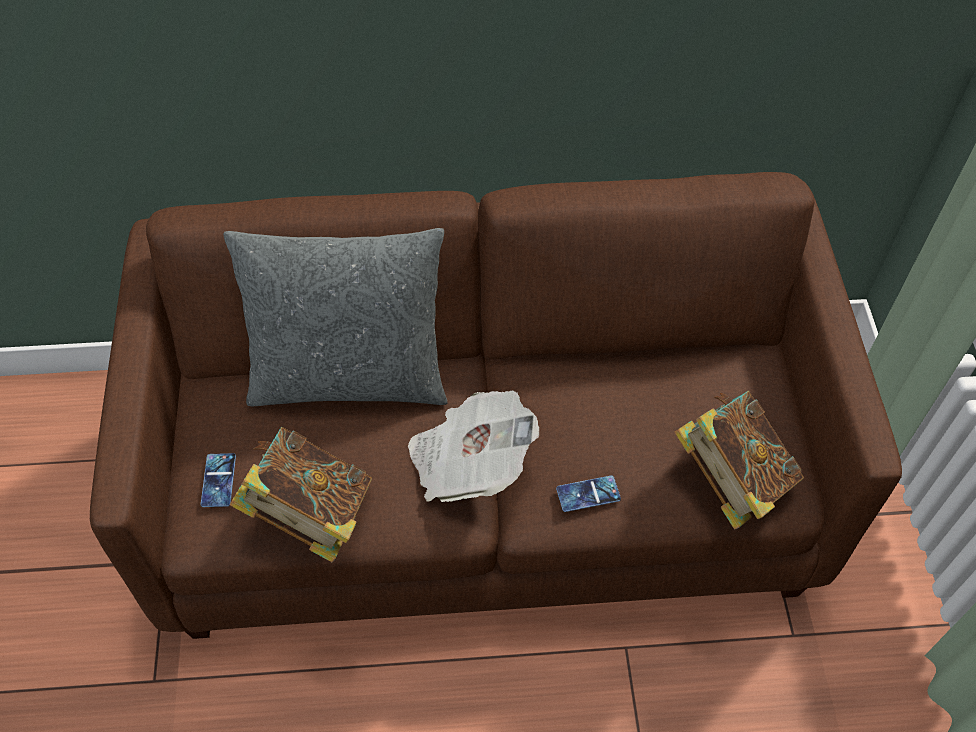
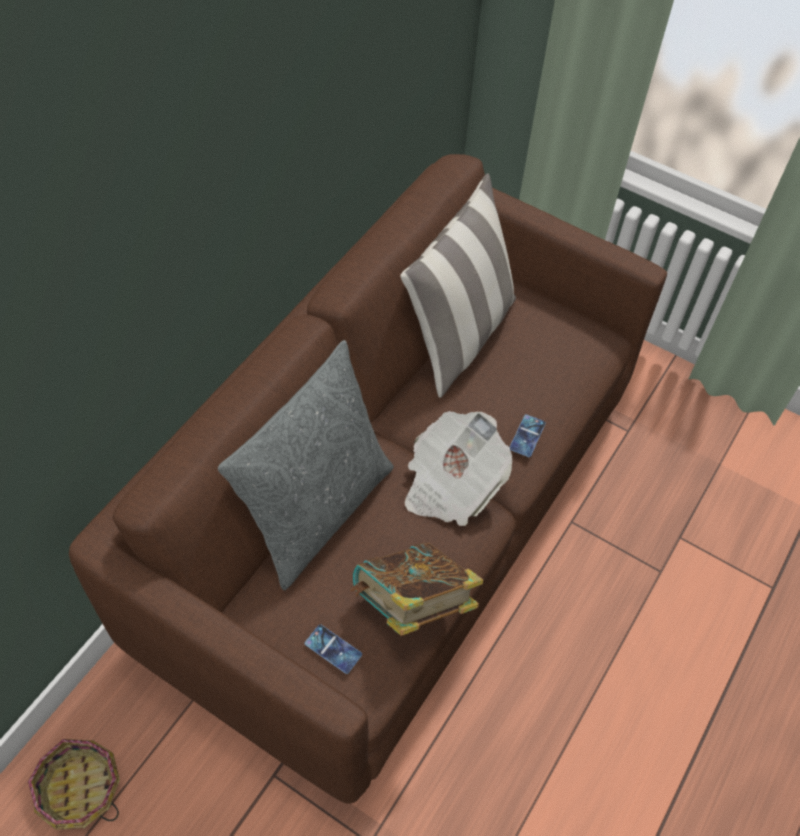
camera: 55 degrees left, 0 degrees up
book [674,391,804,529] -> none
none -> basket [28,739,120,830]
none -> pillow [400,173,516,398]

